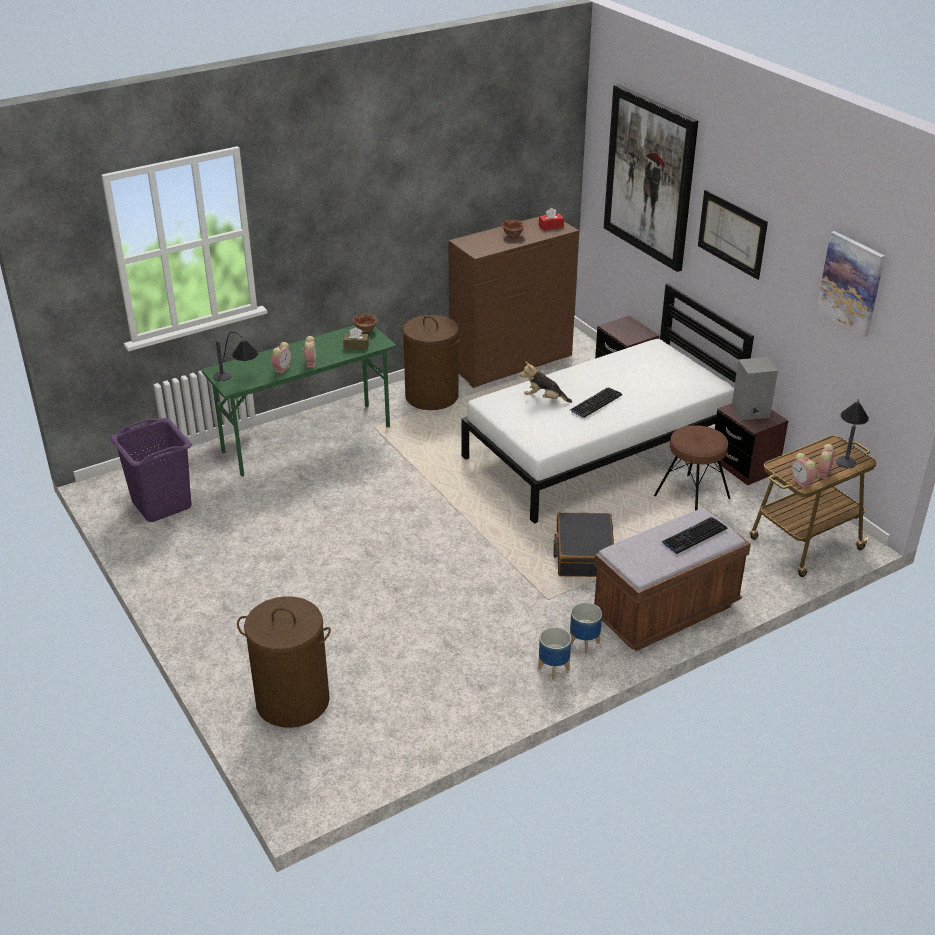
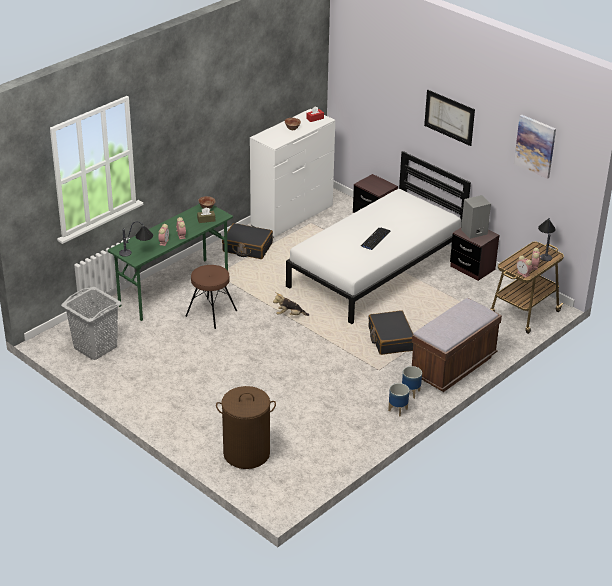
camera: 15 degrees left, 0 degrees up
purple laundry basket [110,418,192,522] -> grey laundry basket [61,287,121,360]
brown laundry basket [401,315,462,410] -> black suitcase [222,223,273,259]
brown dresser [448,214,579,388] -> white dresser [250,109,335,238]
plush toy [520,361,572,403] -> plush toy moved to [273,292,309,316]
picture [604,84,698,272] -> none
brown stool [654,425,731,511] -> brown stool moved to [186,265,237,329]
keyboard [662,517,727,554] -> none

